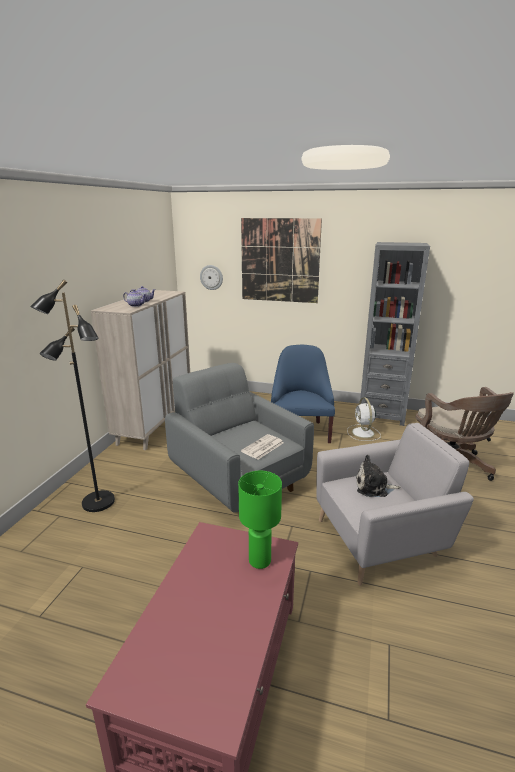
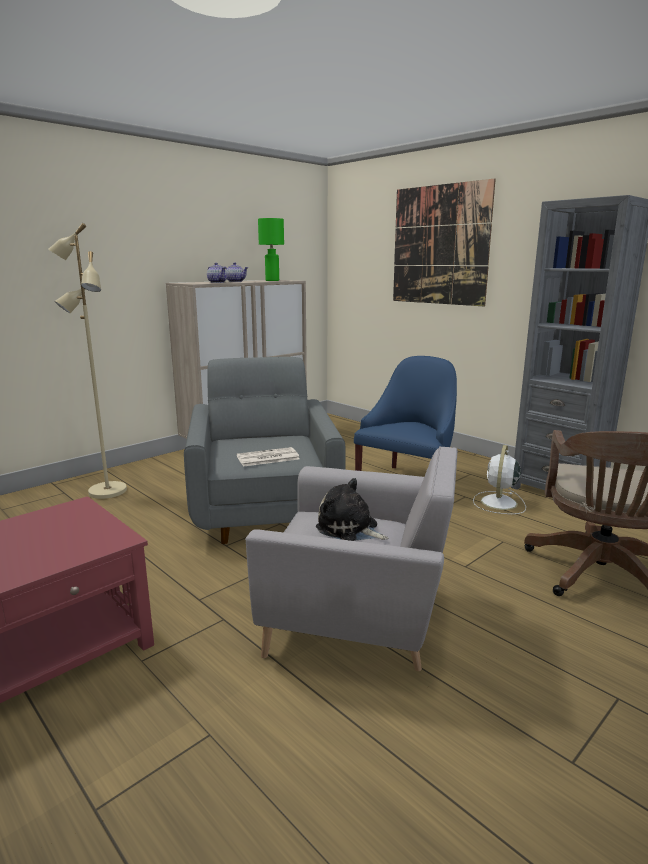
camera: 30 degrees right, 5 degrees down
black floor lamp [30,280,115,512] -> beige floor lamp [48,223,127,499]
wall clock [200,265,223,290] -> none
green table lamp [238,471,282,569] -> green table lamp moved to [258,218,284,281]

